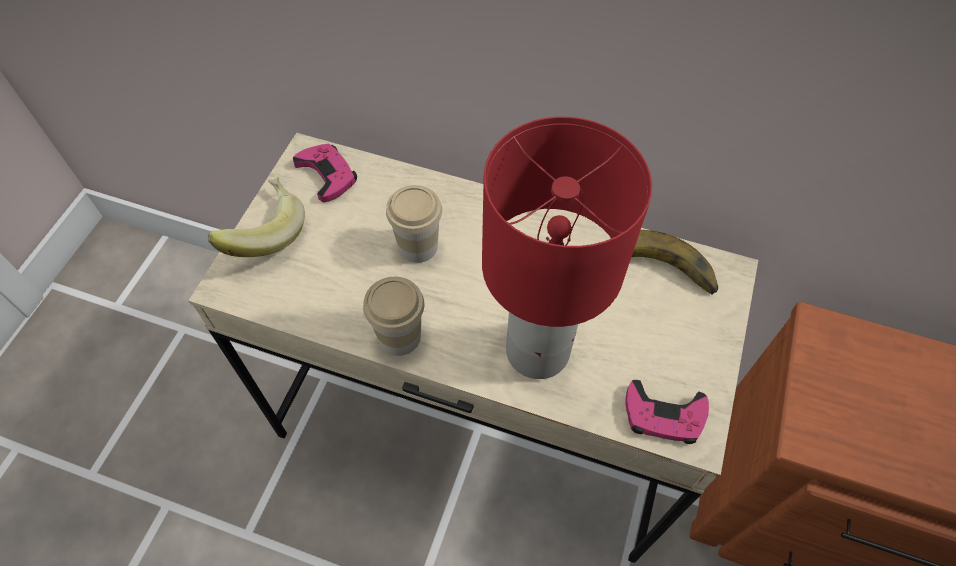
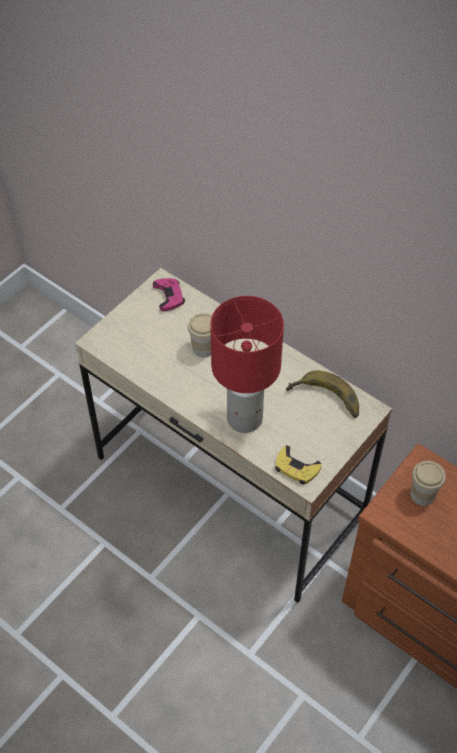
camera: 20 degrees right, 5 degrees down
banana [208,177,305,257] -> none
cup [363,277,424,356] -> cup moved to [411,461,446,506]
pink game controller [625,380,709,444] -> yellow game controller [275,445,321,484]

